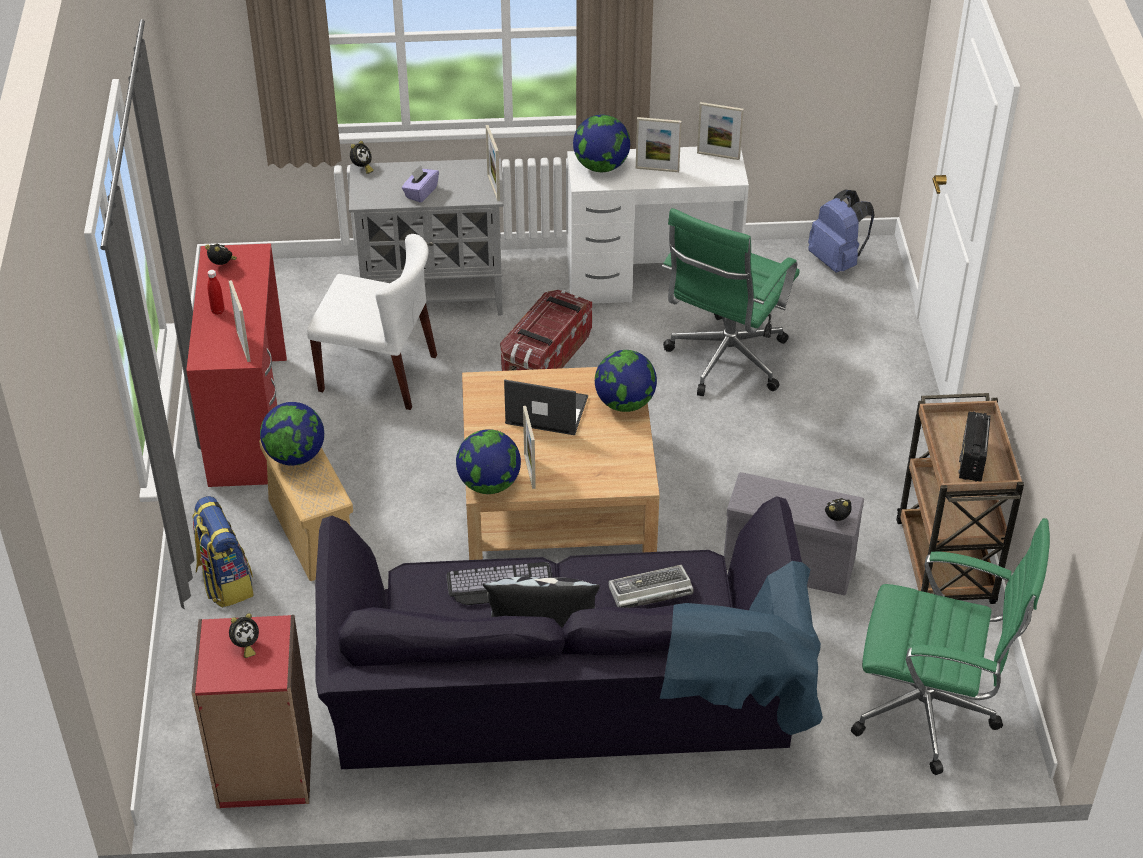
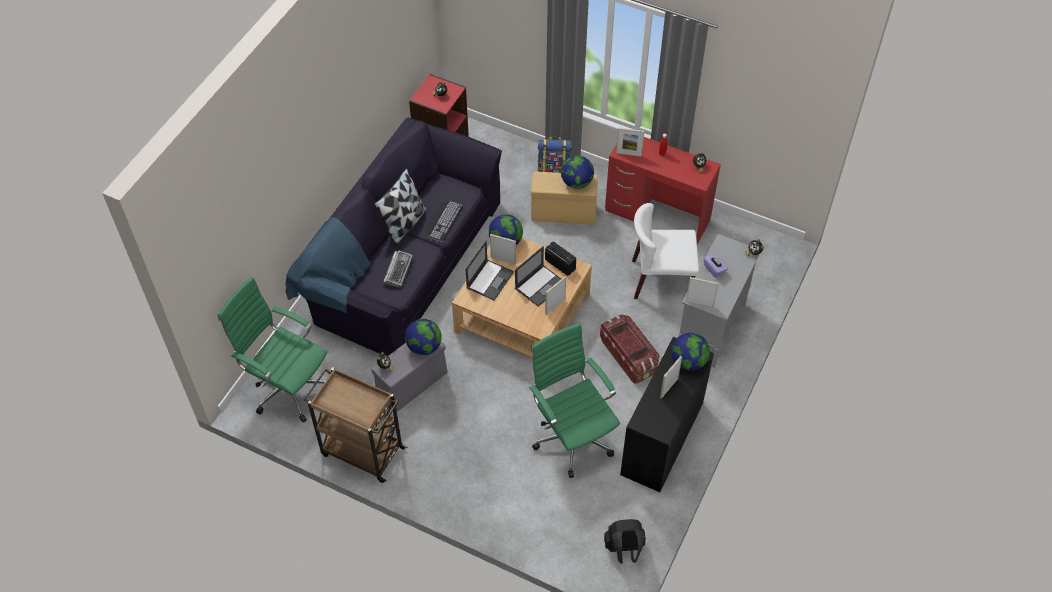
camera: 120 degrees right, 10 degrees up
white chair [307,234,437,410] -> white chair turned 45 degrees clockwise [632,203,699,299]
white desk [567,147,749,304] -> black desk [620,337,714,492]
globe [595,350,657,412] -> globe moved to [405,319,441,355]
picture frame [697,102,744,160] -> picture frame moved to [545,277,566,315]
blue backpack [808,190,875,273] -> black backpack [604,519,646,564]
green office chair [851,518,1050,775] -> green office chair turned 75 degrees clockwise [218,277,327,423]
radio [958,411,991,482] -> radio moved to [545,241,576,276]
none -> laptop [466,241,514,301]

